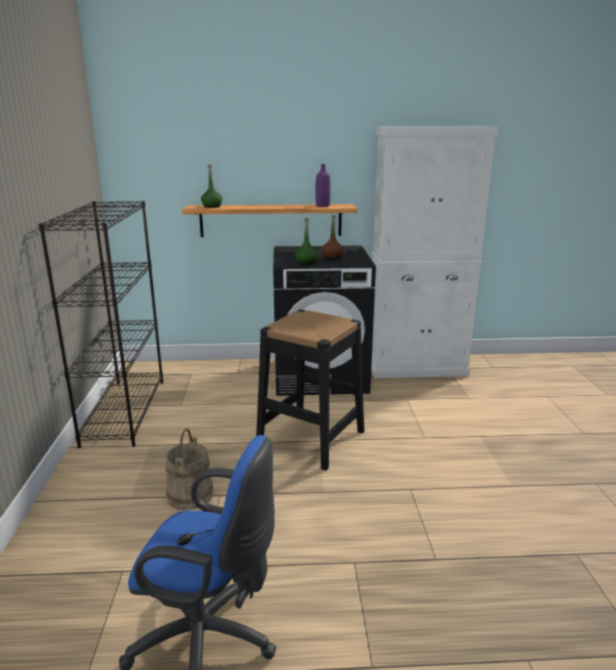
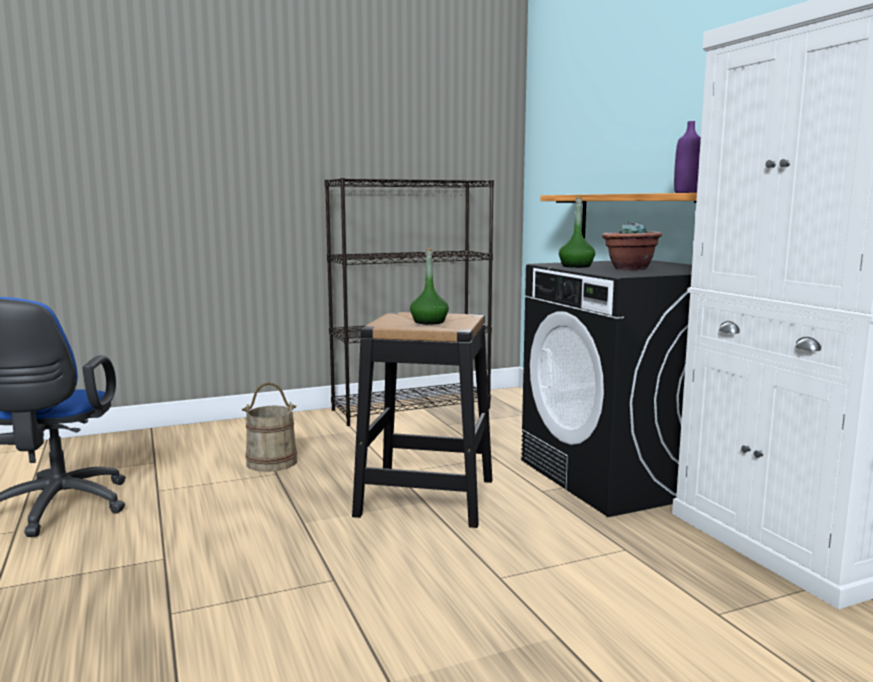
camera: 70 degrees right, 10 degrees down
green bottle [201,164,223,208] -> green bottle moved to [410,248,449,325]
brown bottle [322,215,344,259] -> potted plant [602,221,662,270]

